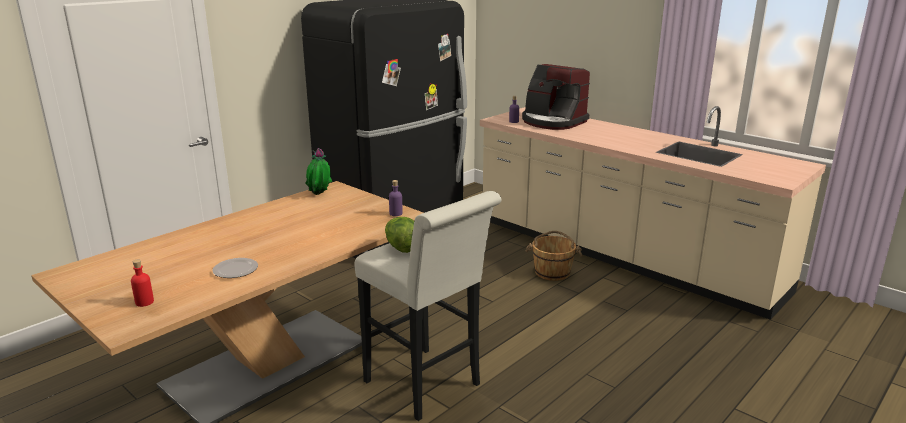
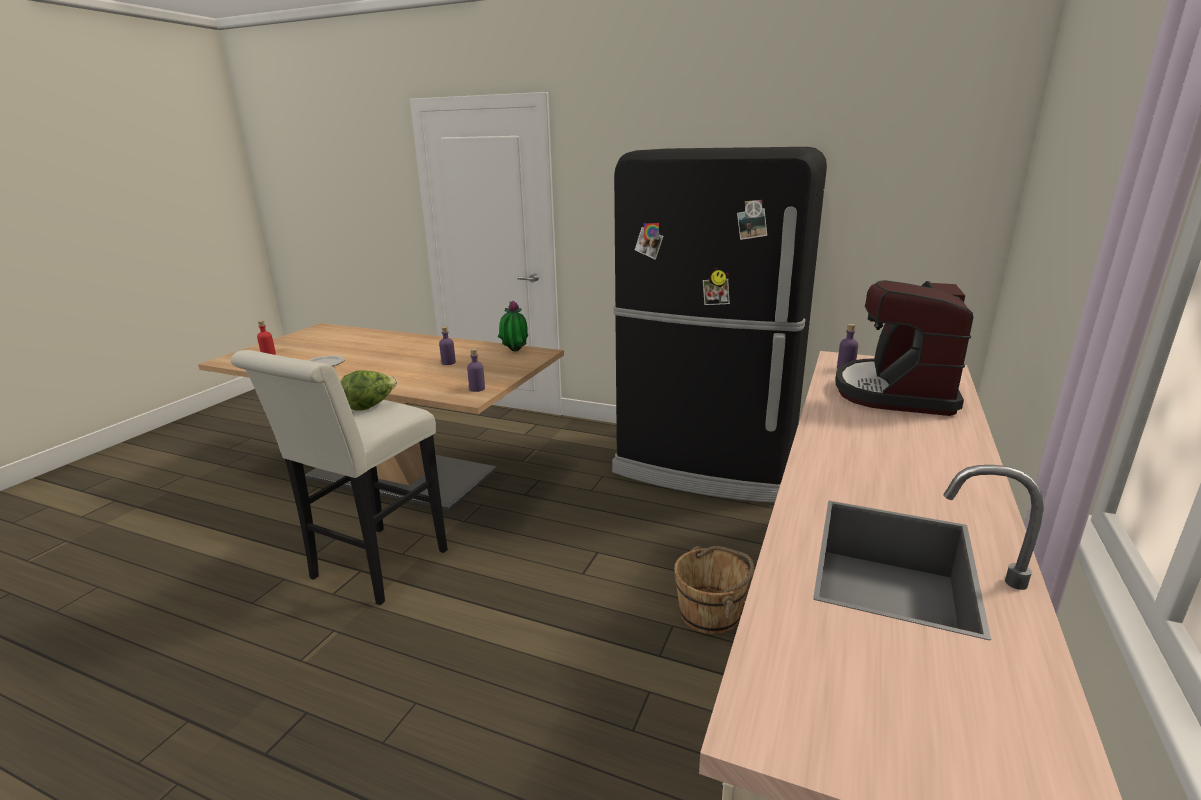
camera: 70 degrees right, 0 degrees up
none -> purple bottle [439,326,456,365]

